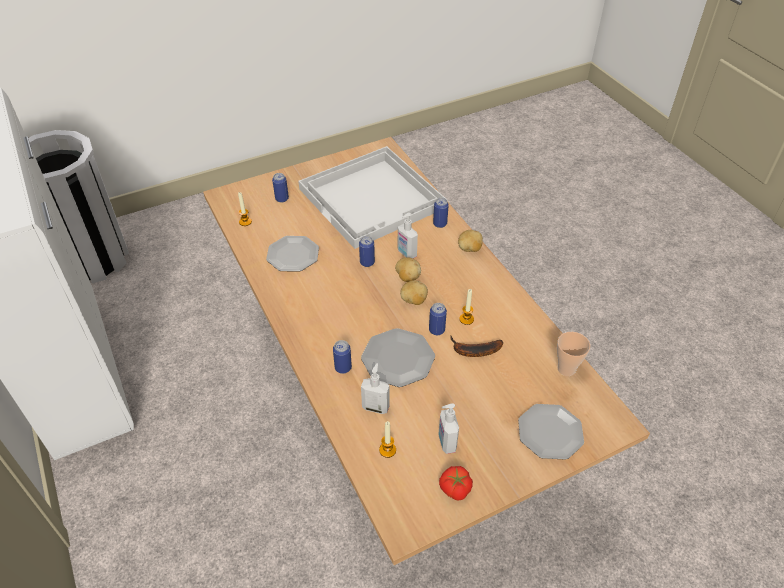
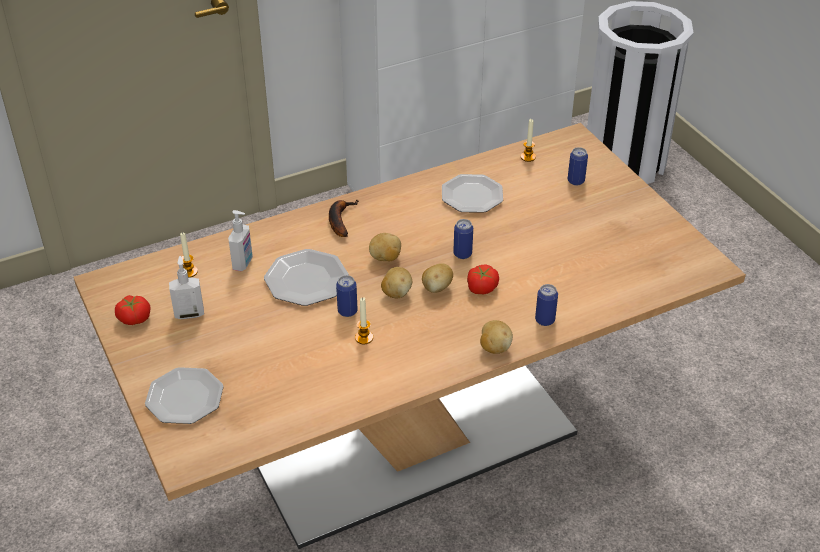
camera: 90 degrees right, 5 degrees down
white tray [298,146,446,249] -> none
can [333,340,352,374] -> none
soap dispenser [398,213,418,258] -> tomato [467,265,499,294]
banana [451,336,503,357] -> banana moved to [329,200,359,237]
cup [557,332,590,376] -> none
none -> potato [369,233,401,261]

